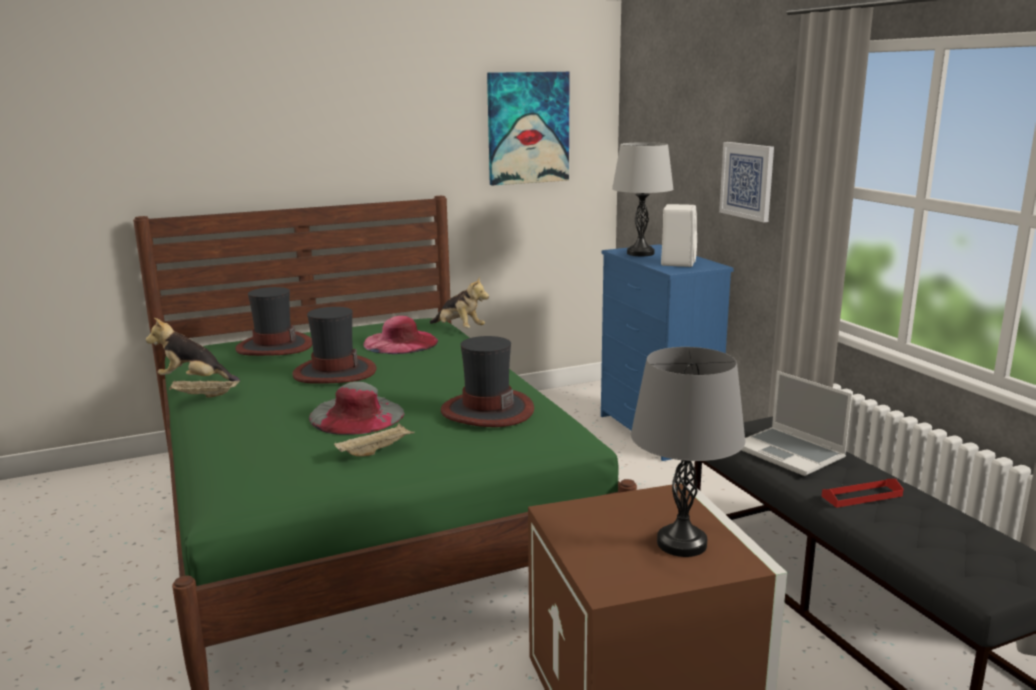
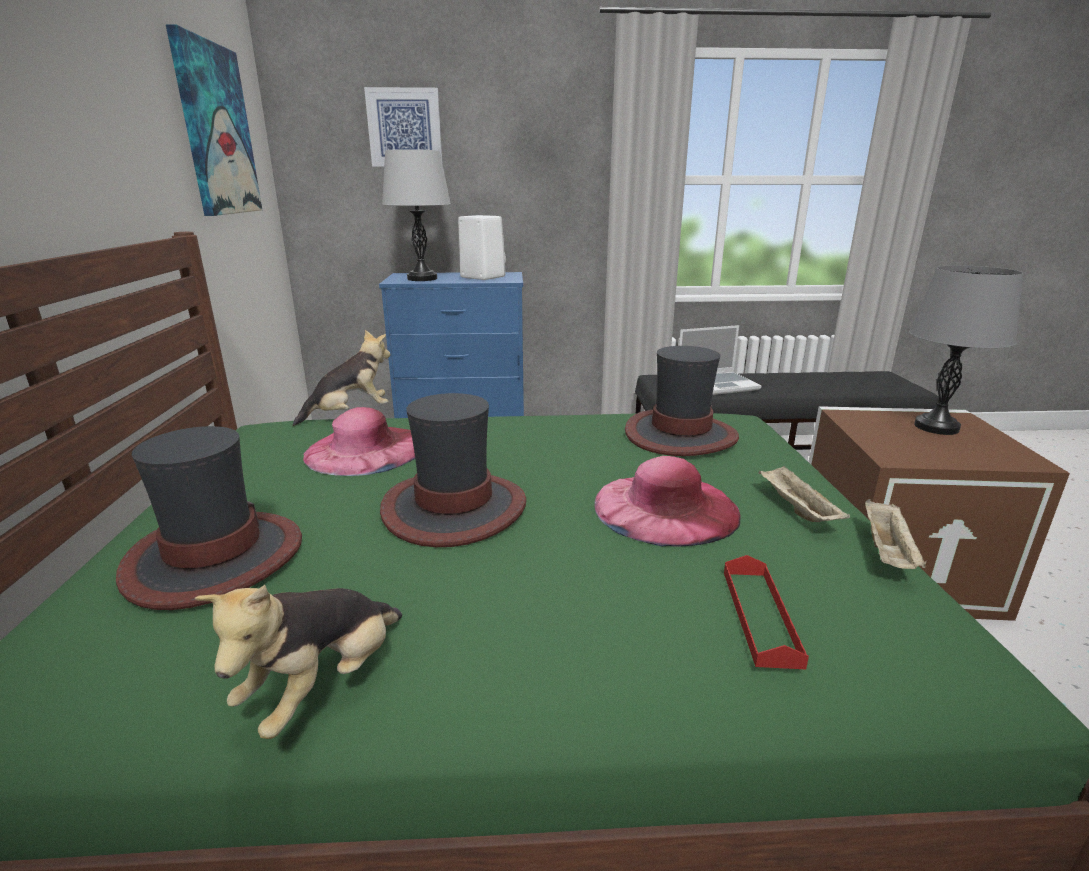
camera: 70 degrees left, 5 degrees up
beige tray [169,379,240,398] -> beige tray moved to [865,499,927,569]
grey hat [309,382,405,435] -> pink hat [594,456,741,547]
picture [719,142,774,222] -> picture moved to [364,87,442,167]
red tray [822,479,904,508] -> red tray moved to [724,555,809,669]

